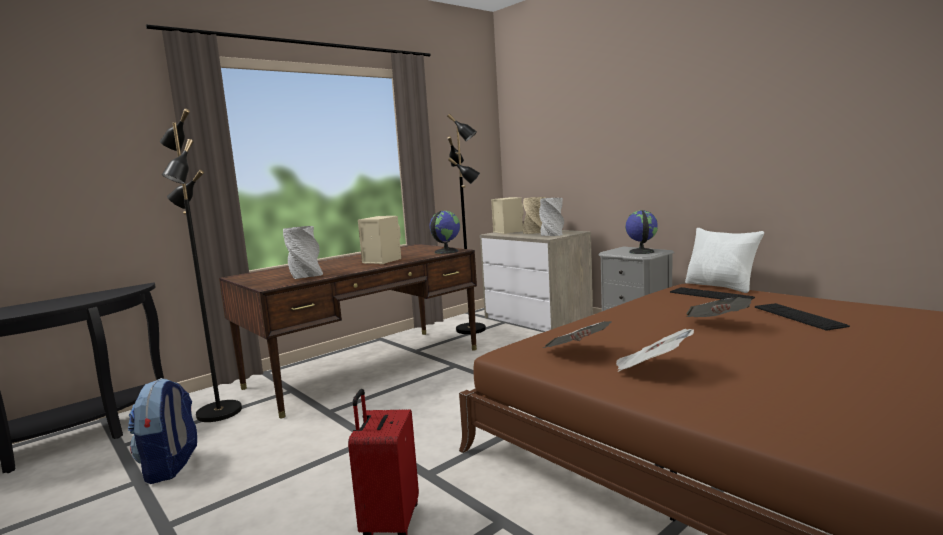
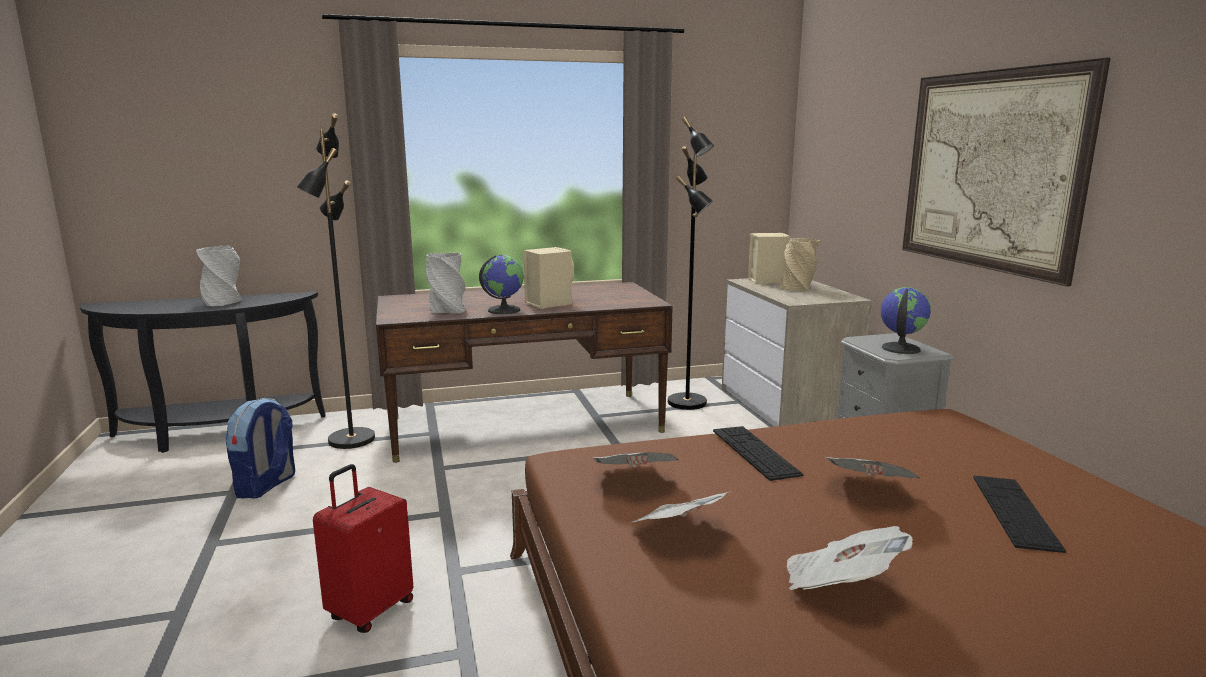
camera: 25 degrees right, 5 degrees up
globe [430,211,460,254] -> globe moved to [479,255,524,314]
grey vase [539,198,564,236] -> grey vase moved to [196,246,243,306]
keyboard [670,287,755,300] -> keyboard moved to [713,426,804,481]
white pillow [685,228,764,293] -> none
none -> newspaper [787,526,913,590]
none -> picture [902,58,1110,287]

